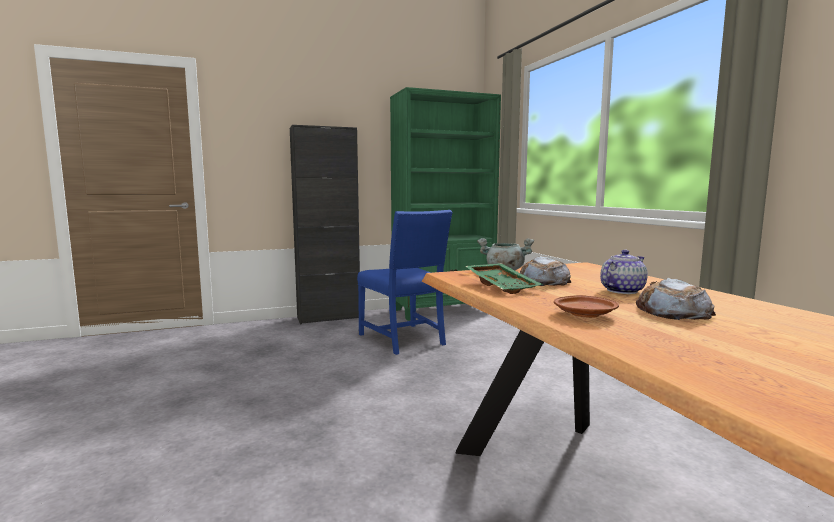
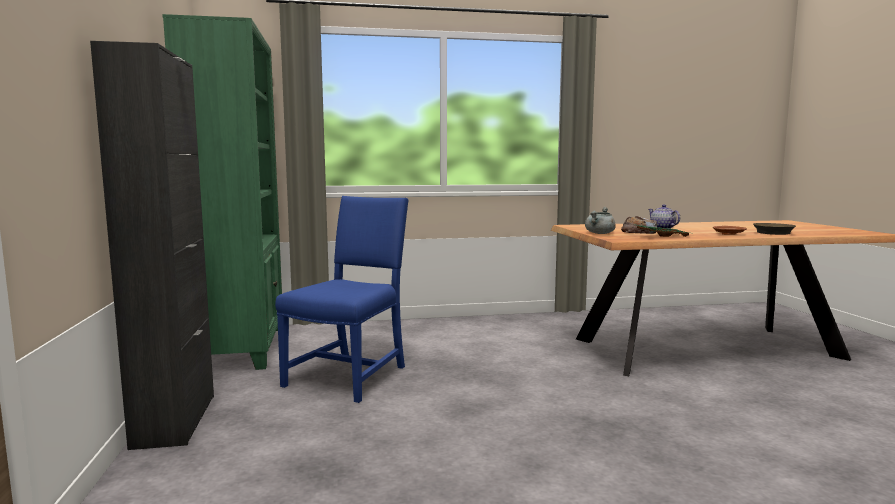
camera: 80 degrees left, 0 degrees up
blue chair [357,210,453,355] -> blue chair turned 45 degrees counterclockwise [275,196,409,403]
bread [636,278,716,320] -> none
none -> brown frying pan [753,223,796,235]

